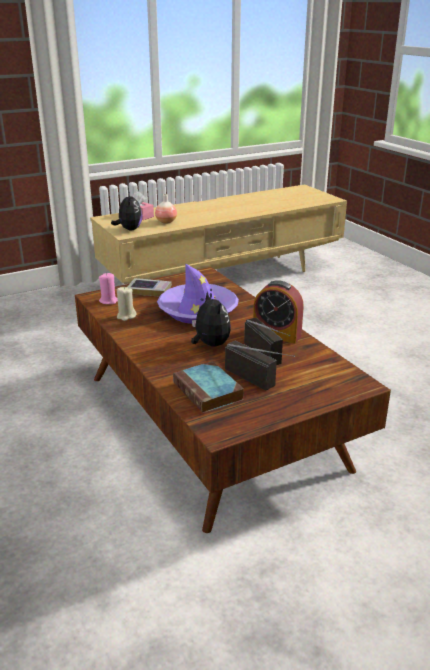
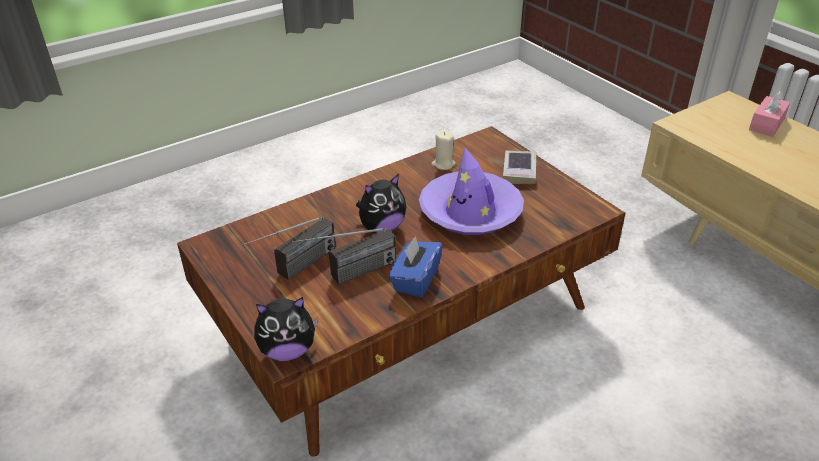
camera: 85 degrees right, 10 degrees up
pink candle [99,273,118,304] -> none
plush toy [111,192,142,230] -> plush toy moved to [254,297,318,361]
vase [155,194,177,224] -> none
book [173,361,244,413] -> none
alarm clock [253,280,304,343] -> blue tissue box [389,236,443,297]

